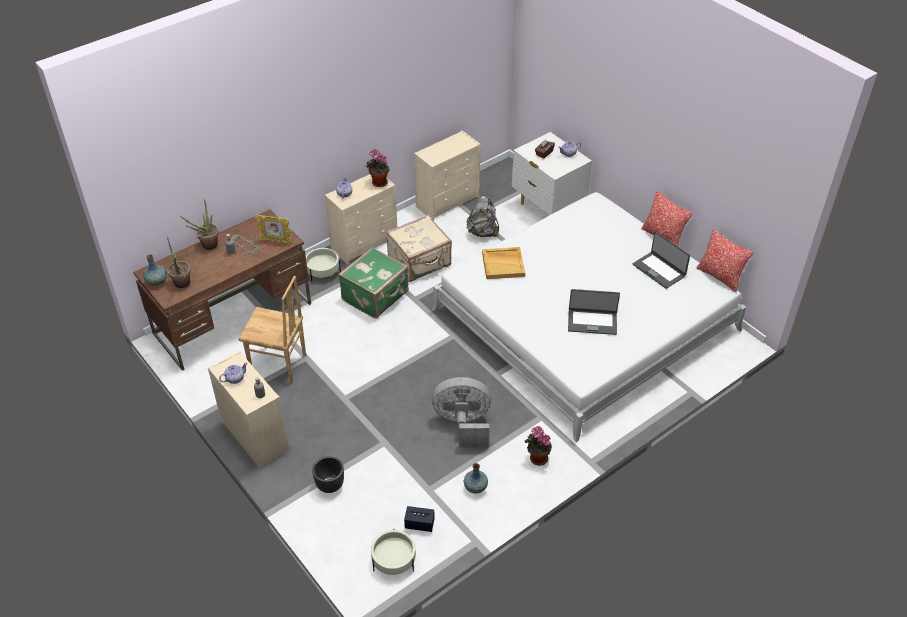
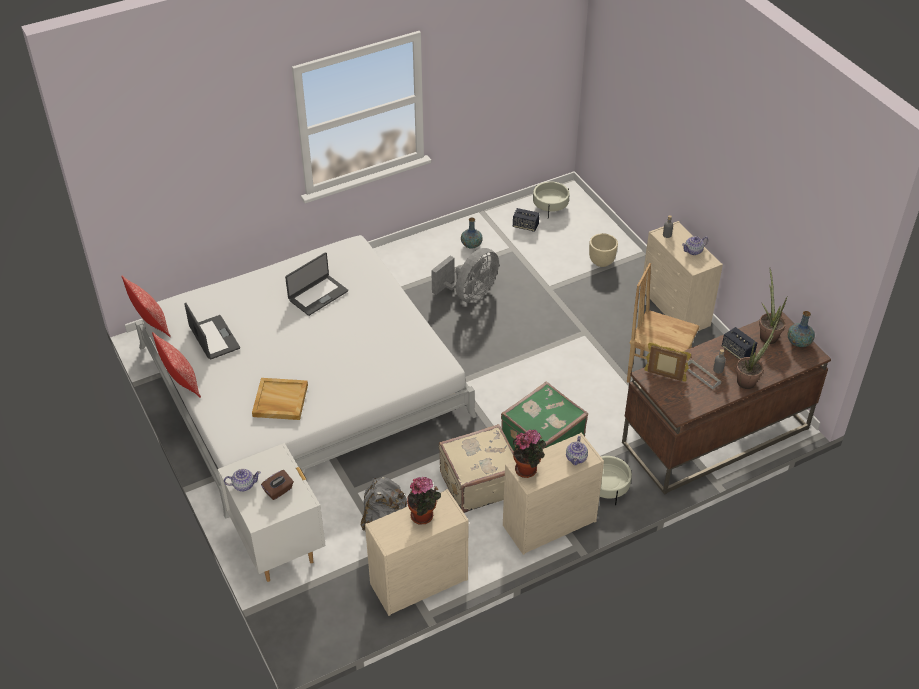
camera: 170 degrees left, 0 degrees up
black planter [312,456,344,493] -> beige planter [589,233,618,267]
grey fan [432,377,491,448] -> grey fan turned 60 degrees counterclockwise [431,248,499,303]
beige tray [482,247,525,279] -> beige tray moved to [252,378,308,420]
potted plant [525,426,552,466] -> potted plant moved to [407,477,441,524]
laptop [568,289,620,335] -> laptop turned 120 degrees clockwise [285,252,348,316]
none -> speaker [722,327,757,360]

